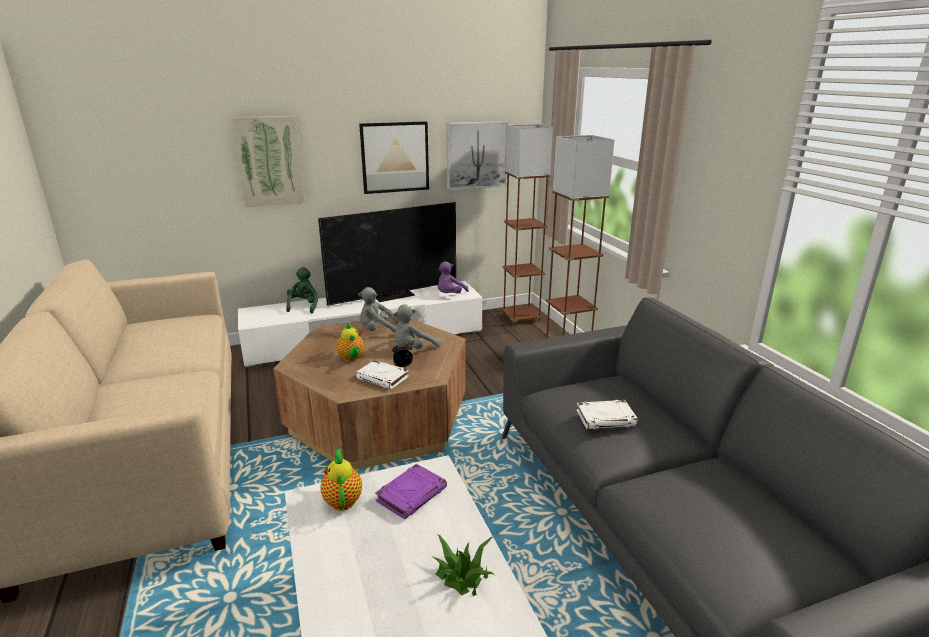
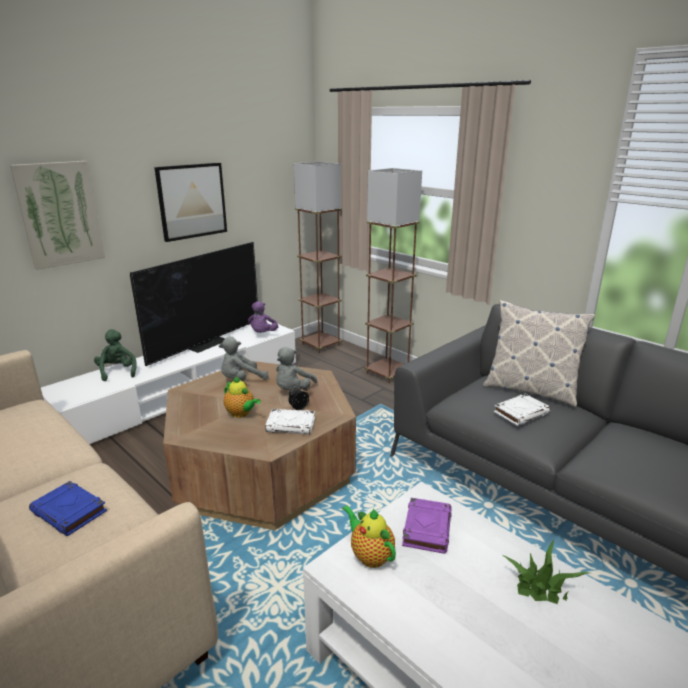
camera: 25 degrees left, 0 degrees up
picture [446,121,509,190] -> none
none -> blue book [29,481,107,536]
none -> pillow [483,300,595,407]

